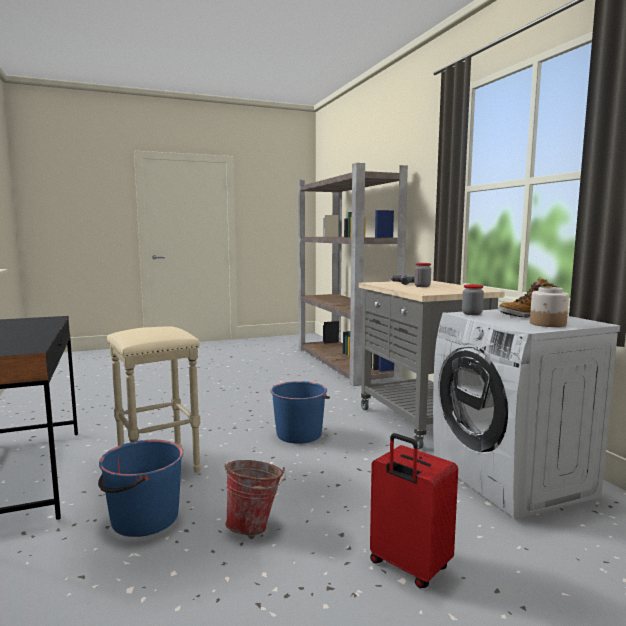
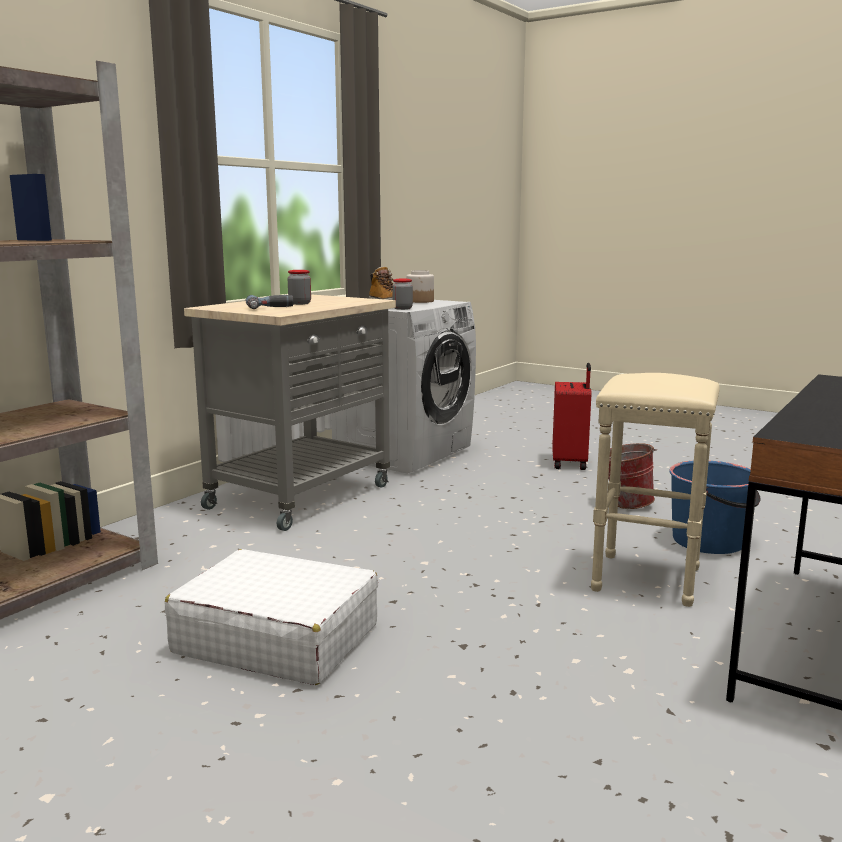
camera: 125 degrees left, 5 degrees up
blue bucket [270,381,330,444] -> none
none -> white suitcase [165,549,378,685]

